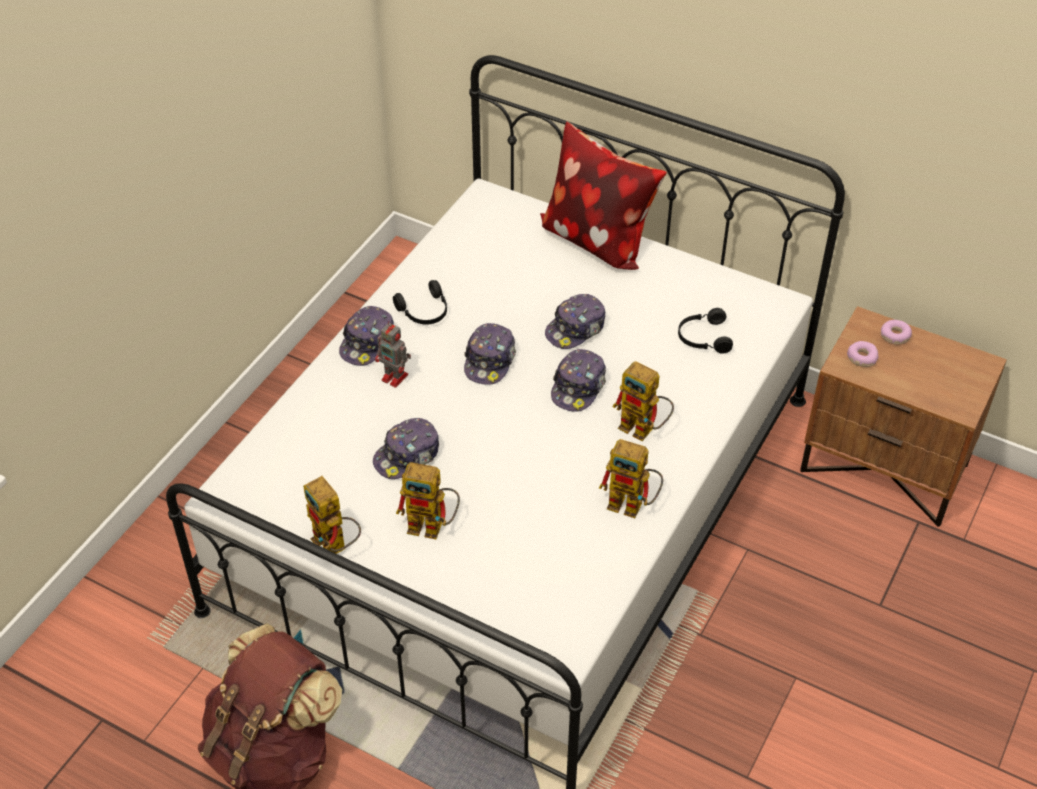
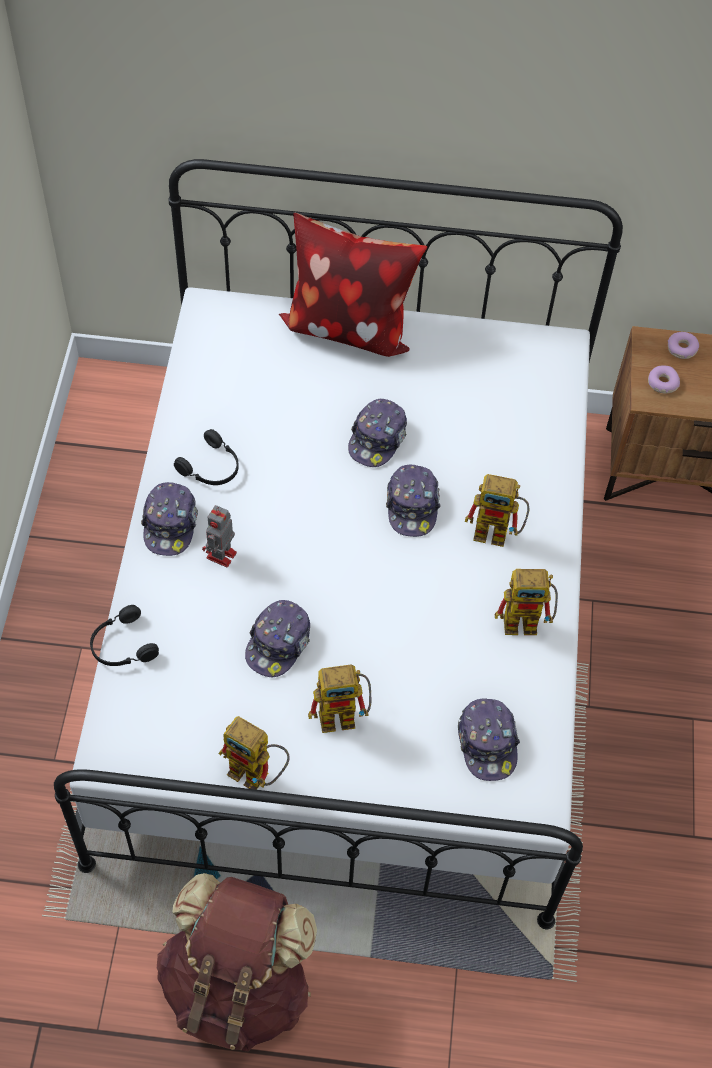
camera: 25 degrees left, 10 degrees up
toy robot [375,321,411,388] -> toy robot turned 105 degrees clockwise [202,505,237,568]
cap [464,323,516,385] -> cap moved to [458,698,520,781]
black headphones [678,308,733,354] -> black headphones moved to [90,605,159,666]

